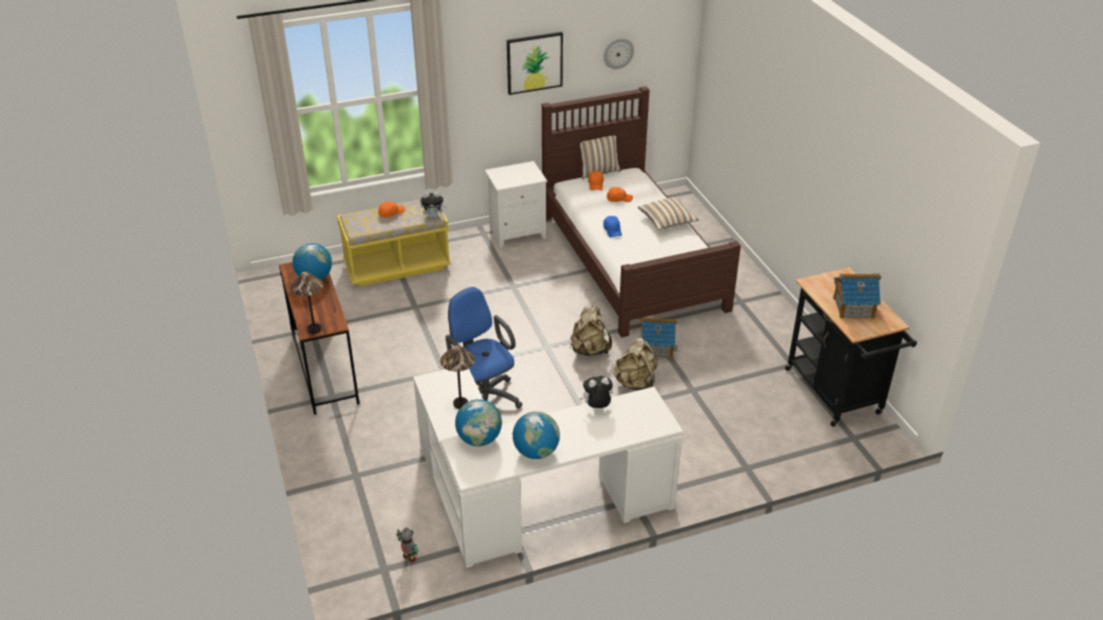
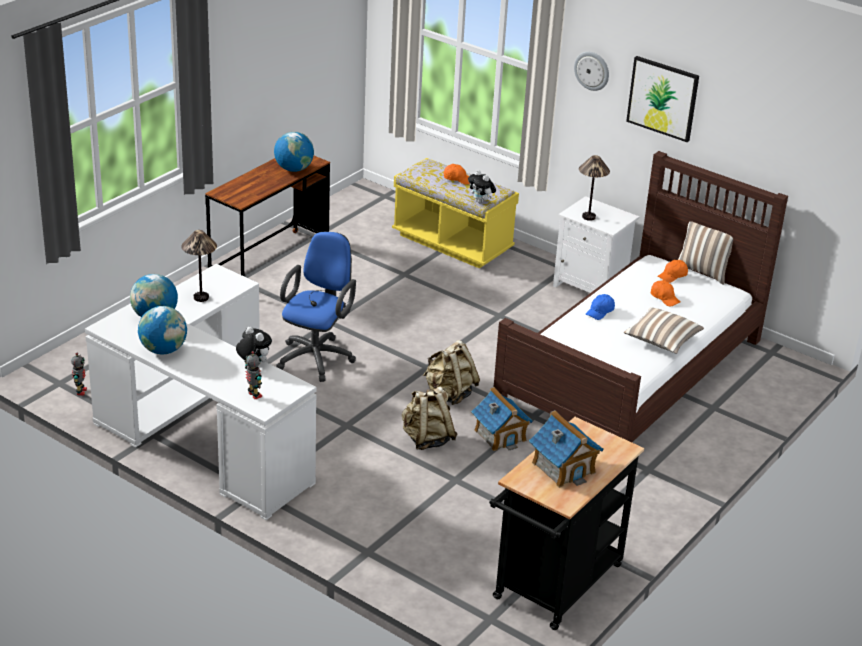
camera: 55 degrees right, 5 degrees down
table lamp [291,272,323,334] -> table lamp moved to [579,155,610,221]
wall clock [603,38,634,69] -> wall clock moved to [574,52,609,91]
none -> toy robot [244,351,262,399]

